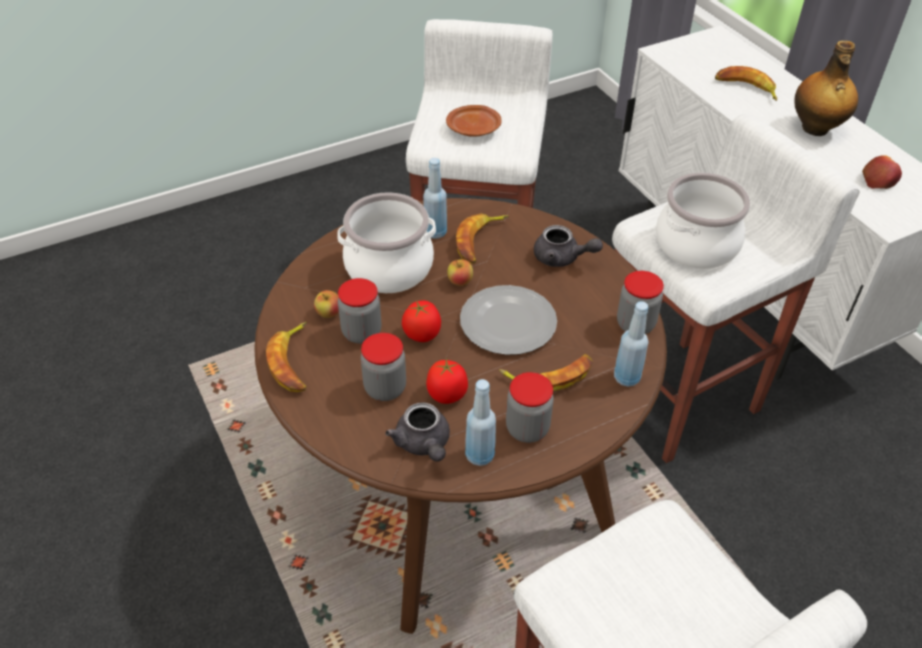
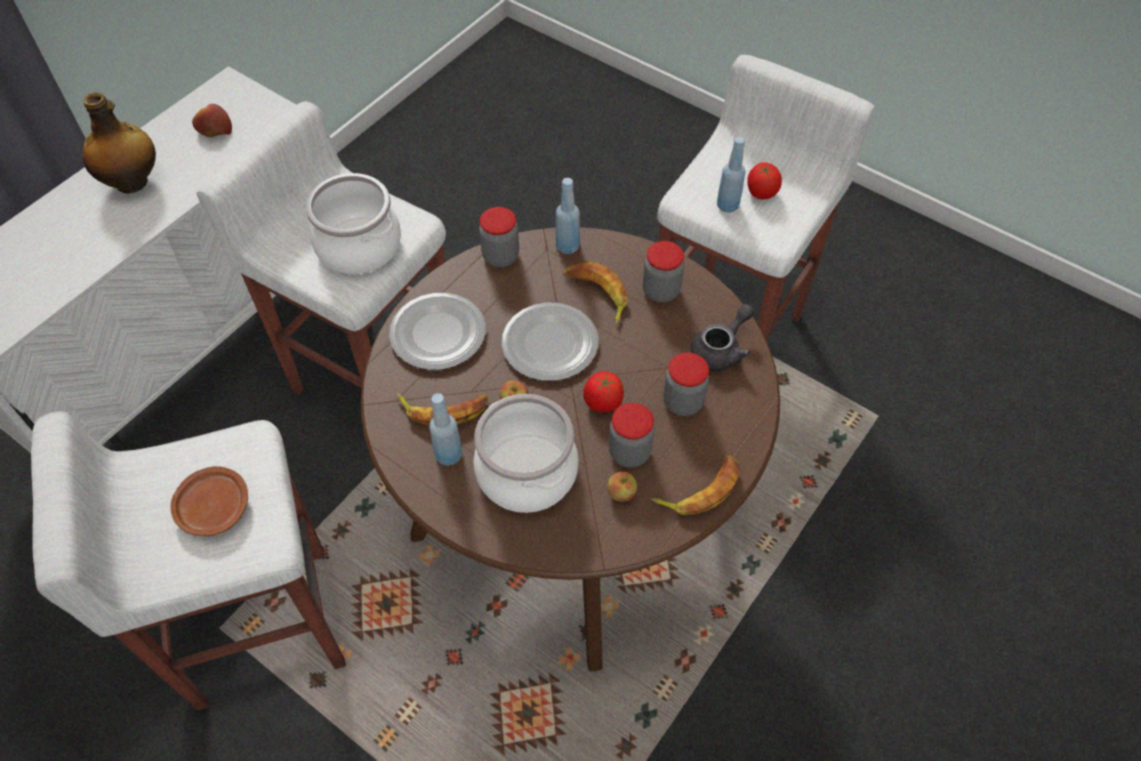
camera: 115 degrees left, 10 degrees up
tomato [426,358,468,404] -> tomato moved to [747,162,782,199]
blue bottle [465,379,496,466] -> blue bottle moved to [717,137,746,213]
grey teapot [534,225,603,267] -> plate [389,293,486,370]
banana [715,66,777,101] -> none

